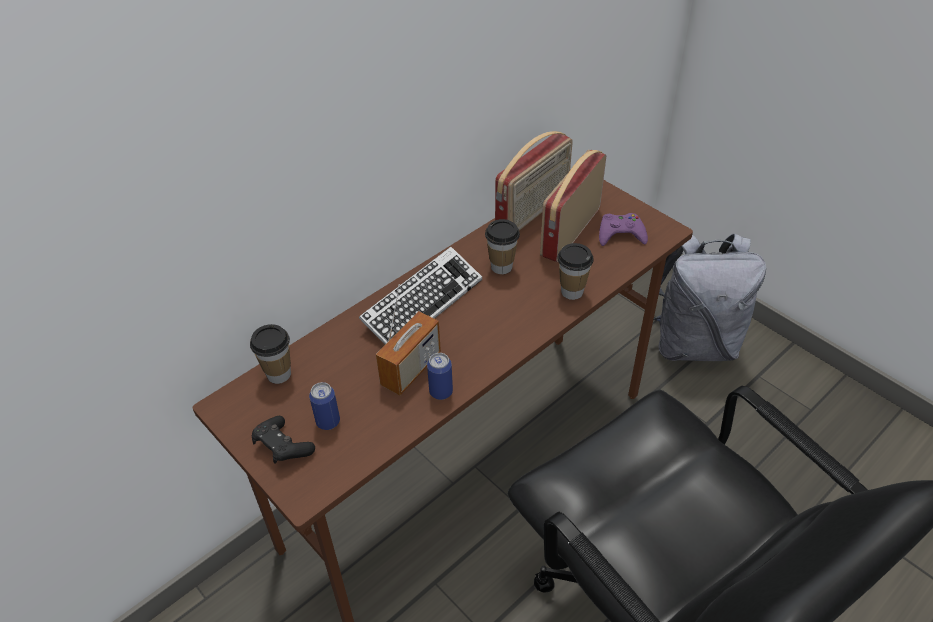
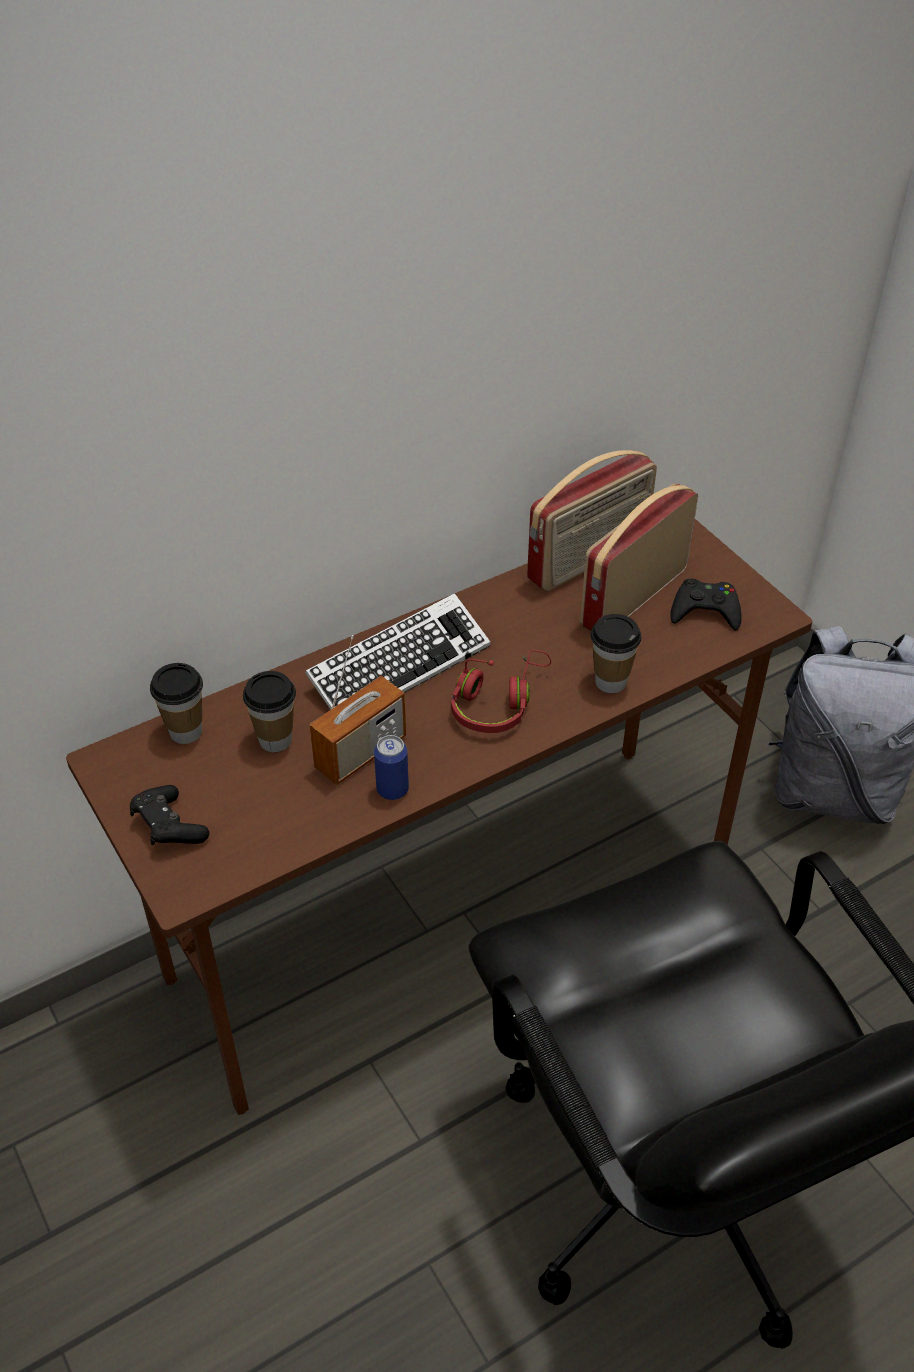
camera: 10 degrees right, 0 degrees up
can [309,382,340,430] -> none
cup [485,219,520,274] -> cup moved to [243,671,296,752]
purple game controller [599,213,648,246] -> black game controller [670,578,742,631]
none -> red headphones [451,650,551,733]

